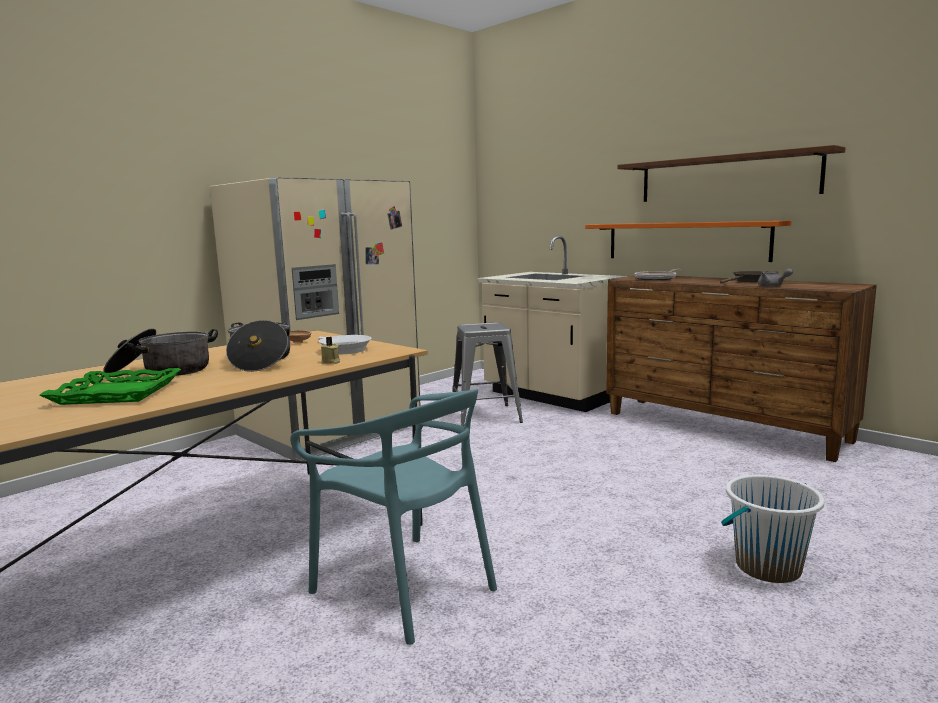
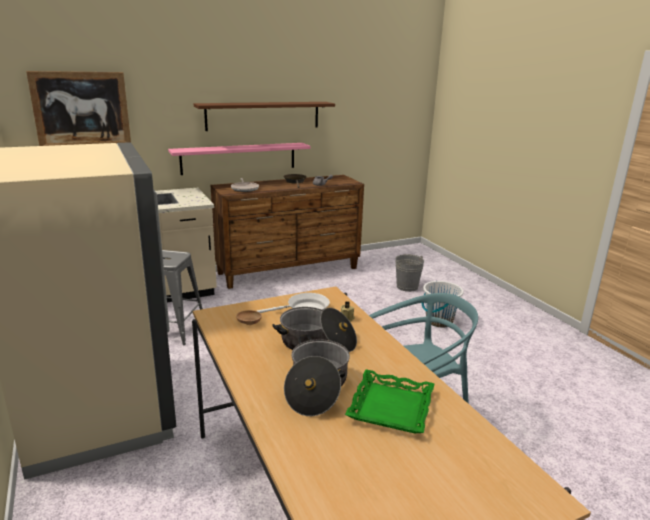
camera: 70 degrees left, 10 degrees up
orange shelf [585,221,791,262] -> pink shelf [168,143,310,175]
none -> picture [26,71,131,146]
none -> grey bucket [395,254,424,292]

